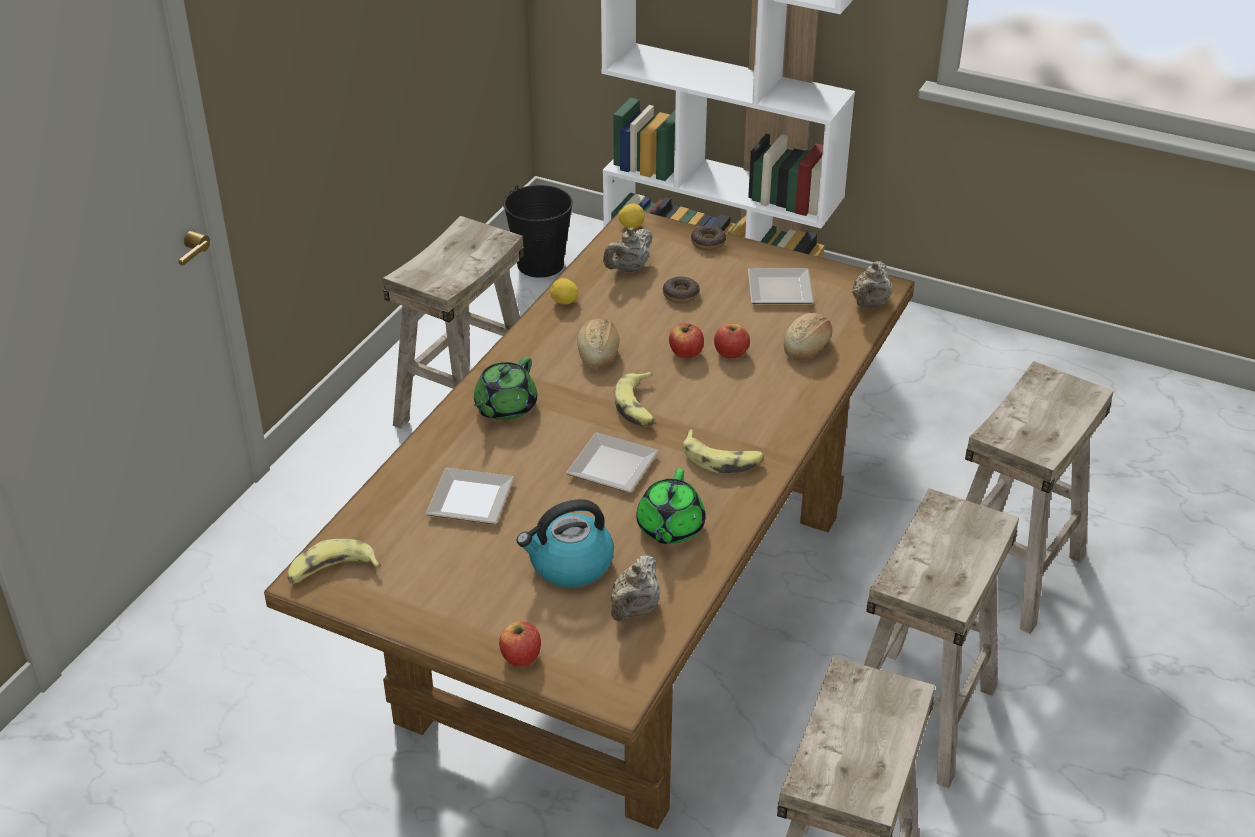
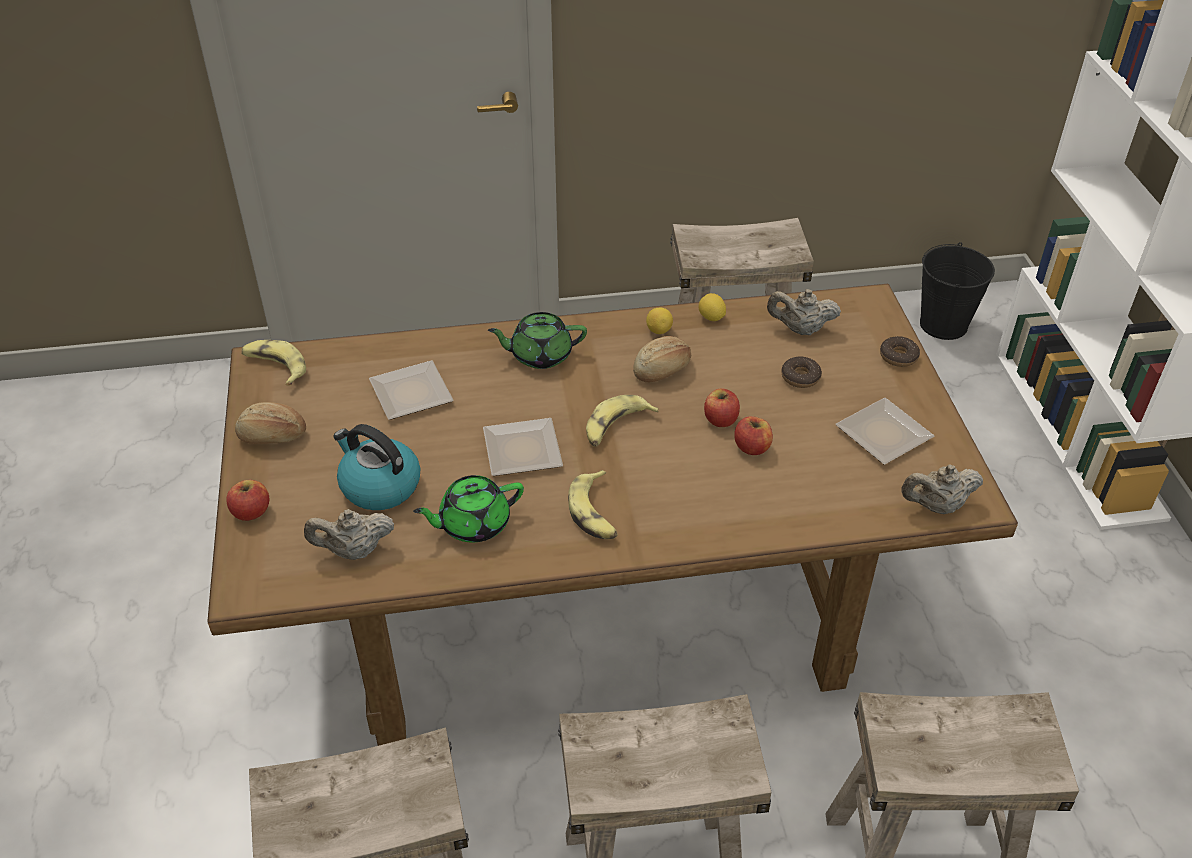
camera: 55 degrees right, 5 degrees up
lemon [618,204,645,228] -> lemon moved to [646,308,673,334]
bread [784,313,832,361] -> bread moved to [235,402,306,444]

